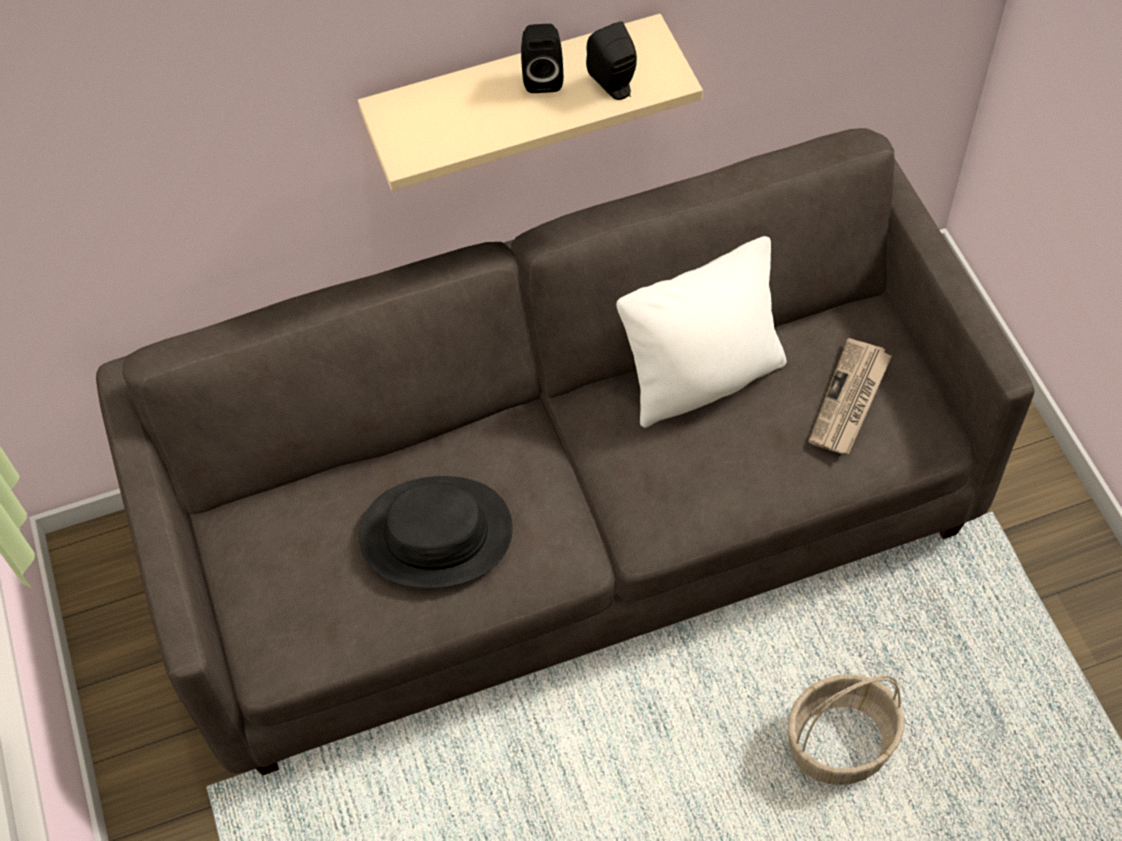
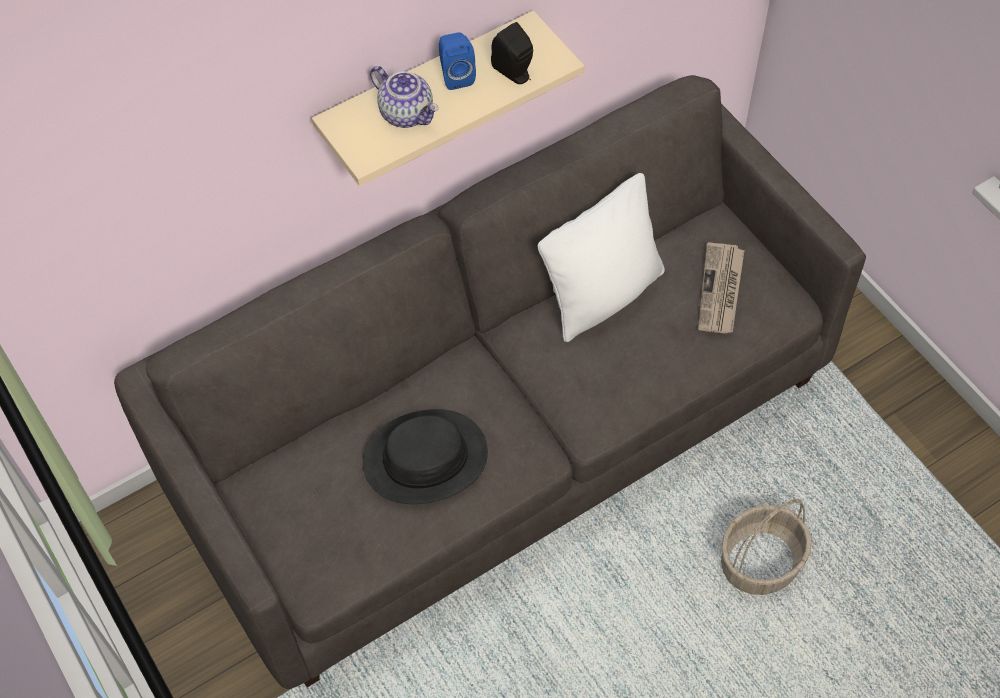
camera: 15 degrees left, 0 degrees up
black speaker [521,24,563,93] -> blue speaker [439,32,476,90]
none -> teapot [370,66,439,128]

